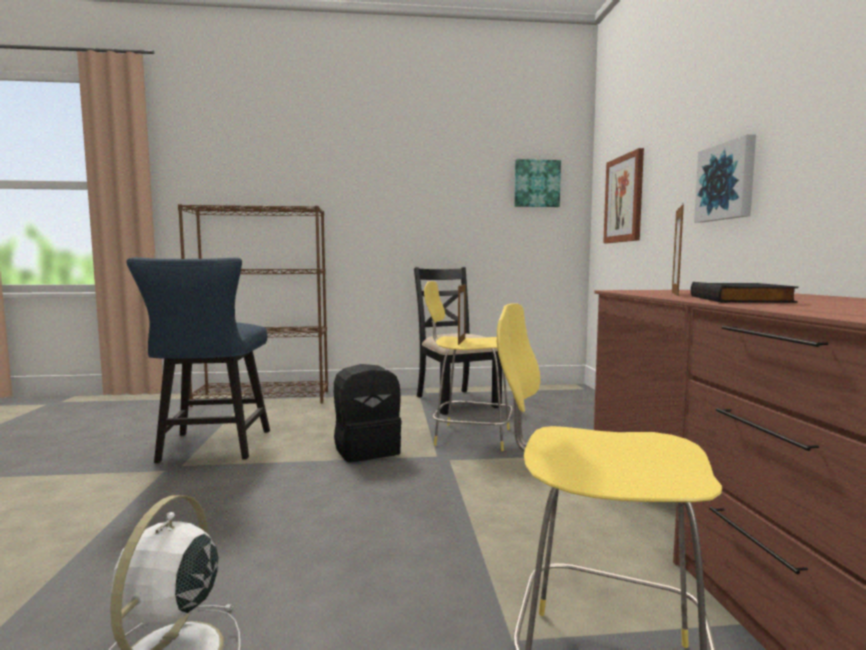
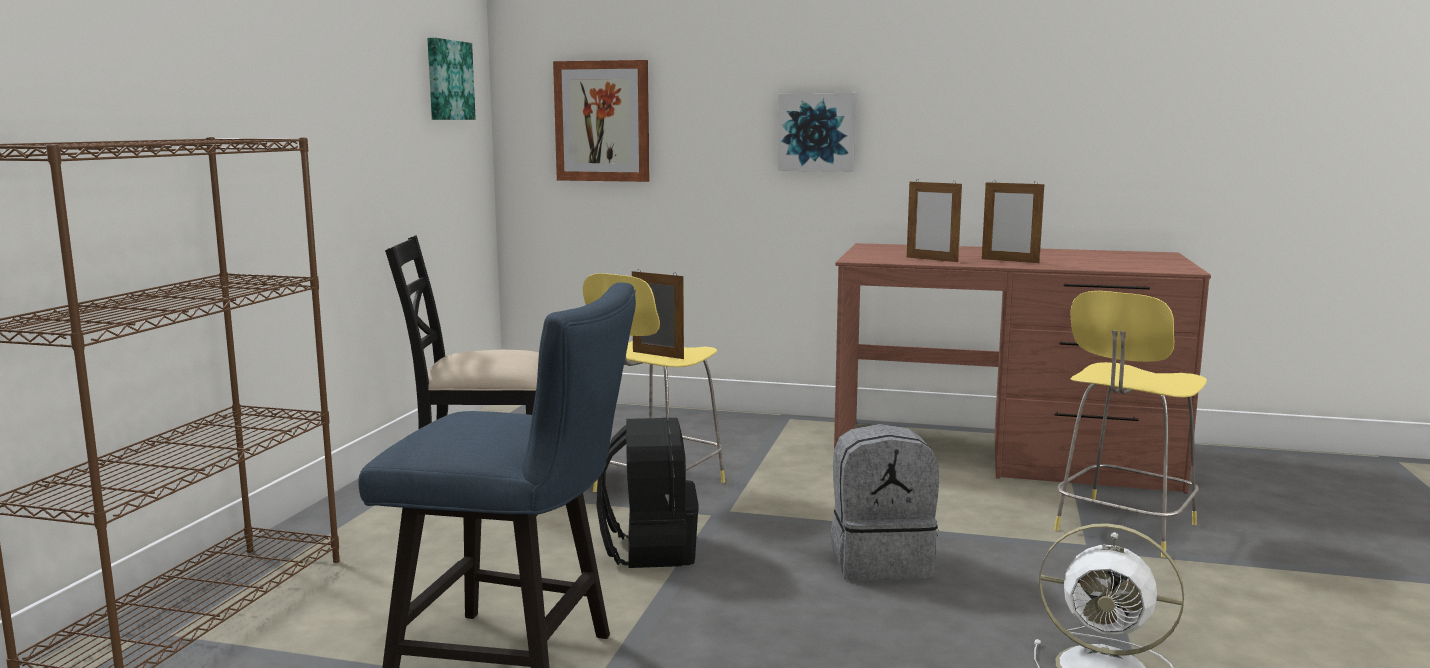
camera: 70 degrees left, 5 degrees up
black book [691,282,798,303] -> picture frame [982,180,1044,263]
none -> grey backpack [830,424,939,581]

